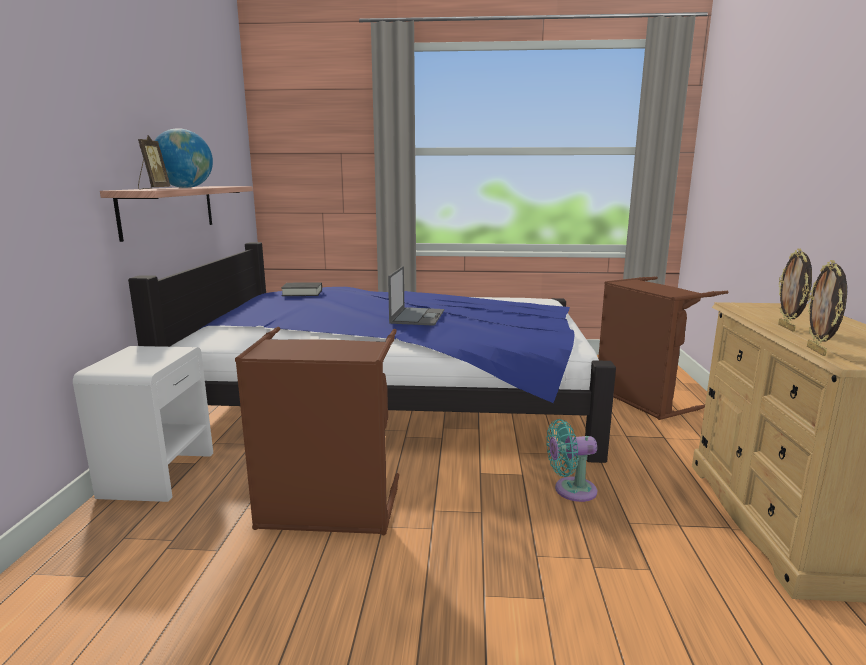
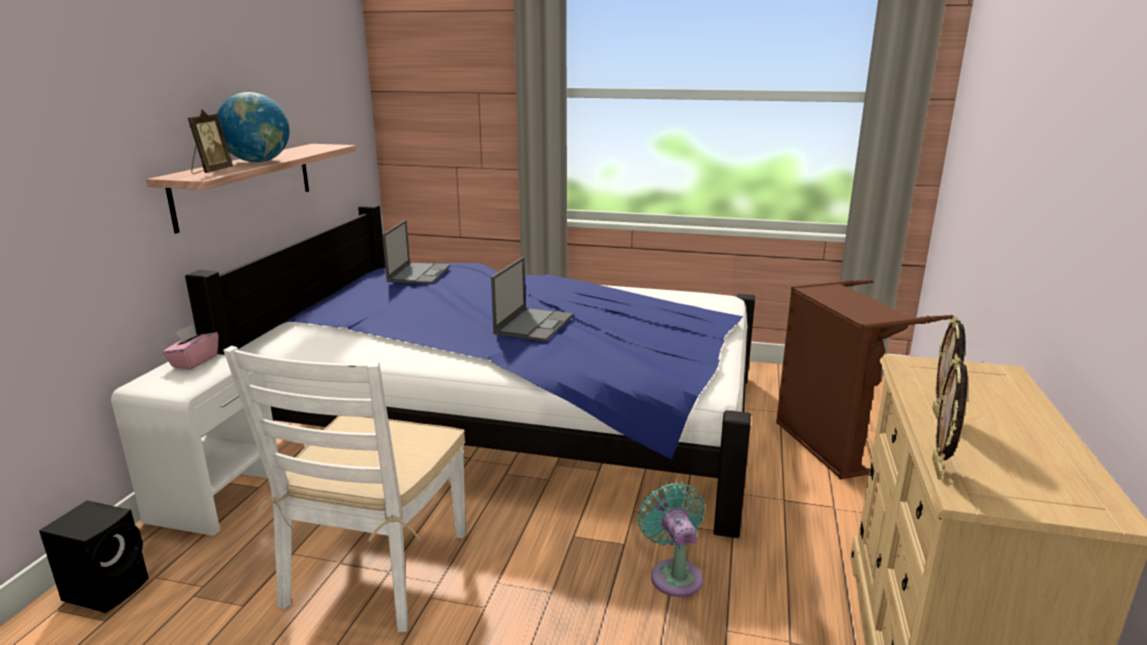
camera: 10 degrees right, 5 degrees up
brown laundry basket [235,327,399,535] -> white chair [223,346,466,632]
black book [281,282,322,296] -> laptop [382,220,450,284]
turquoise fan [546,419,597,502] -> turquoise fan turned 75 degrees clockwise [638,483,705,597]
none -> black speaker [39,500,149,613]
none -> pink tissue box [163,325,218,370]

